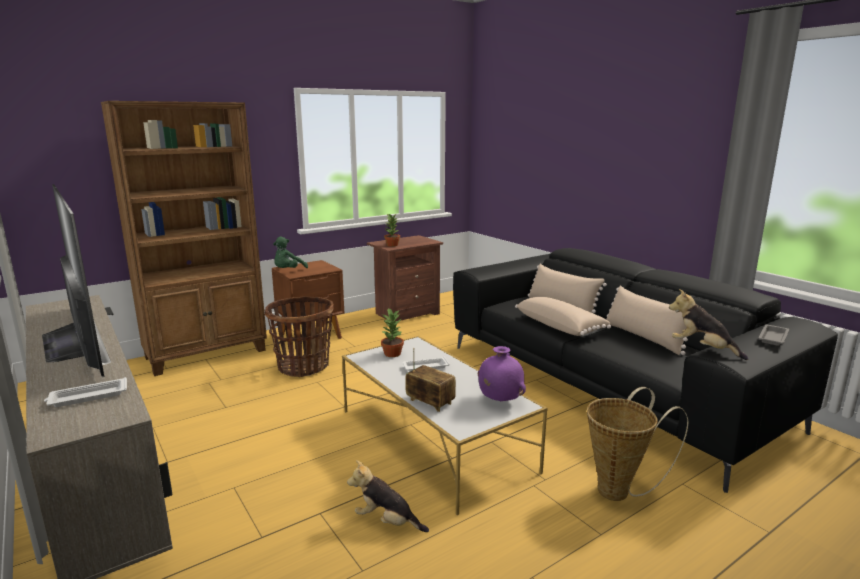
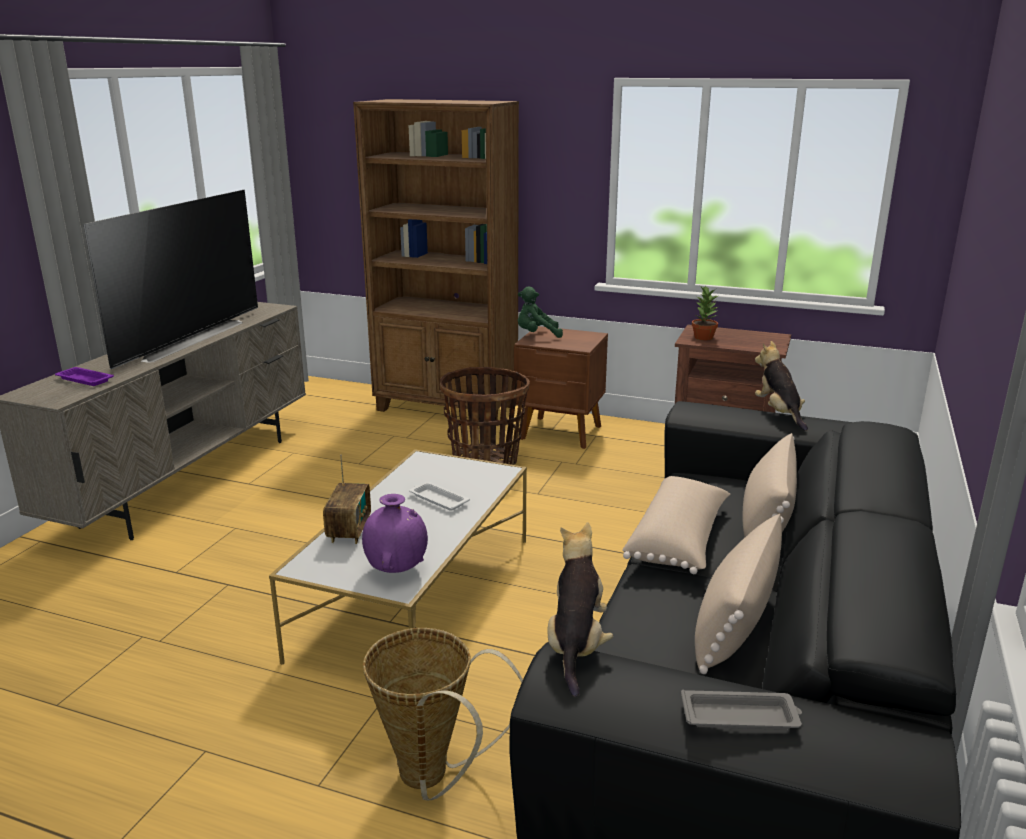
camera: 55 degrees right, 5 degrees up
white tray [44,377,127,407] -> purple tray [55,367,114,386]
plush toy [347,460,429,532] -> plush toy moved to [755,341,808,431]
potted plant [381,308,404,357] -> none

